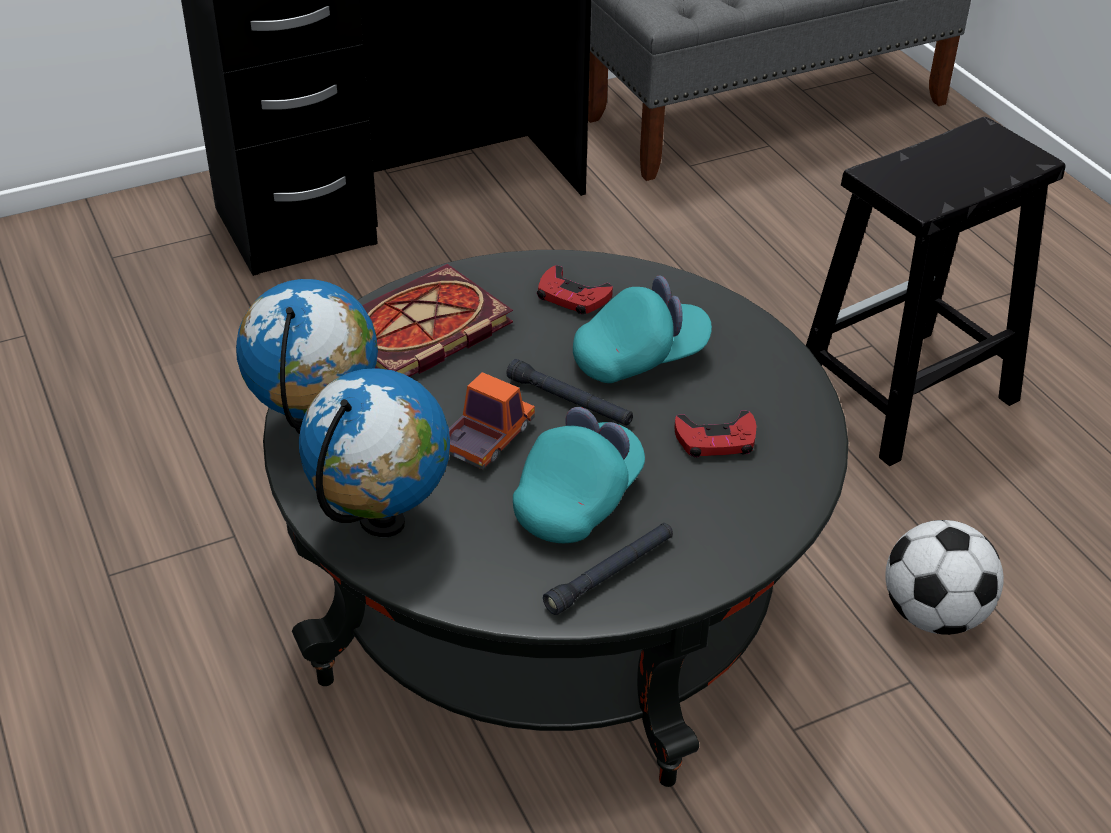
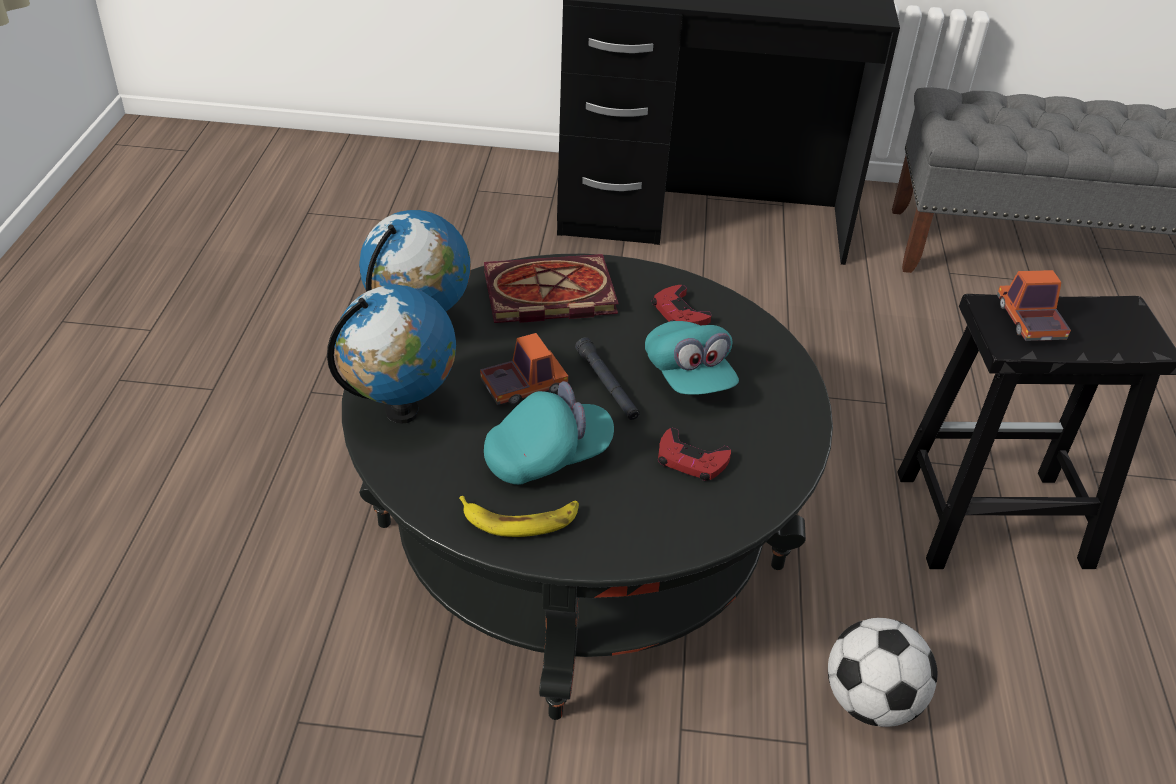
camera: 30 degrees right, 0 degrees up
black flashlight [543,523,673,615] -> banana [459,496,579,537]
turquoise cap [573,275,712,383] -> turquoise cap turned 60 degrees clockwise [645,321,739,395]
none -> toy truck [997,270,1071,341]

